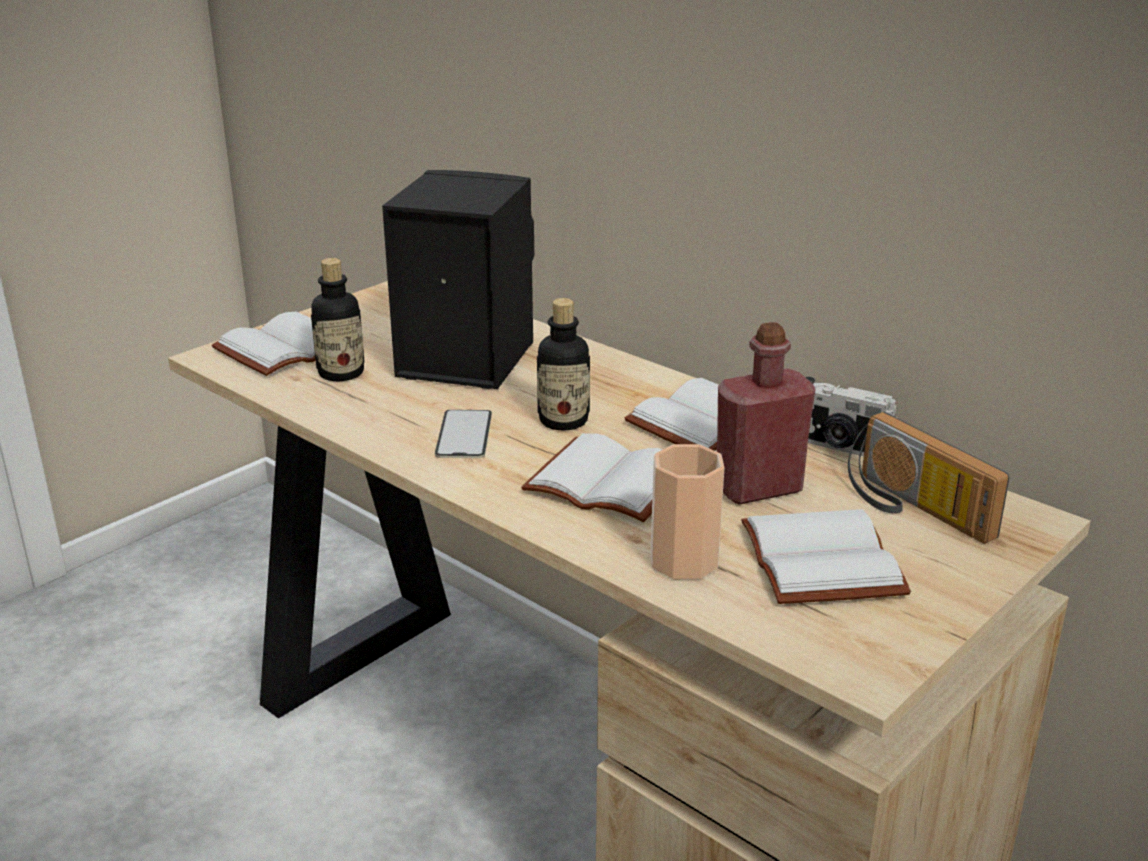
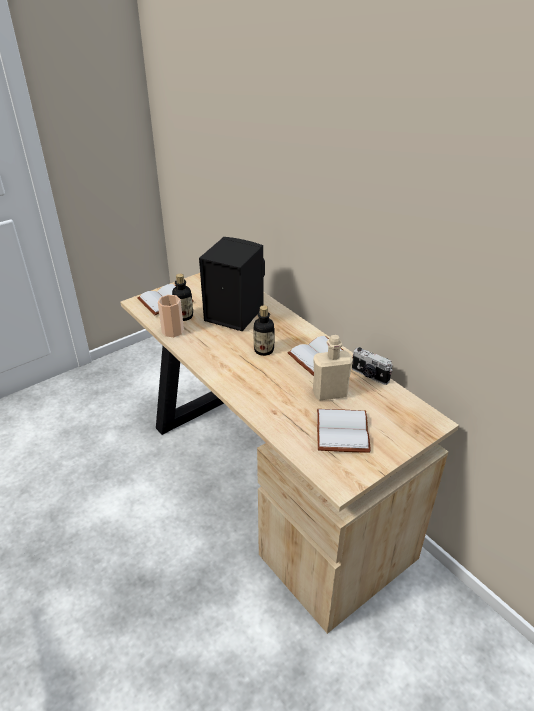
camera: 10 degrees right, 10 degrees up
phone [435,410,492,458] -> none
white book [521,433,663,522] -> none
cup [650,444,725,579] -> cup moved to [158,295,184,337]
red bottle [717,322,815,505] -> beige bottle [313,335,353,400]
radio [848,412,1010,544] -> none

